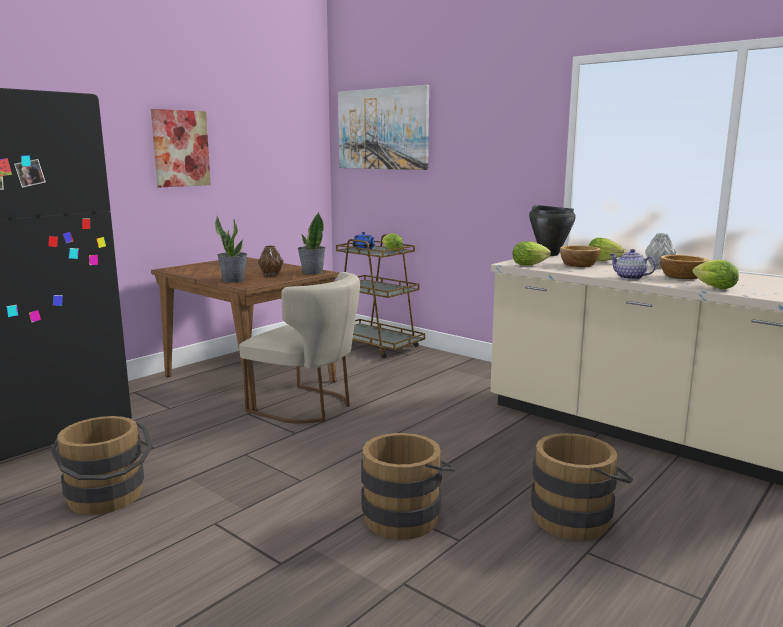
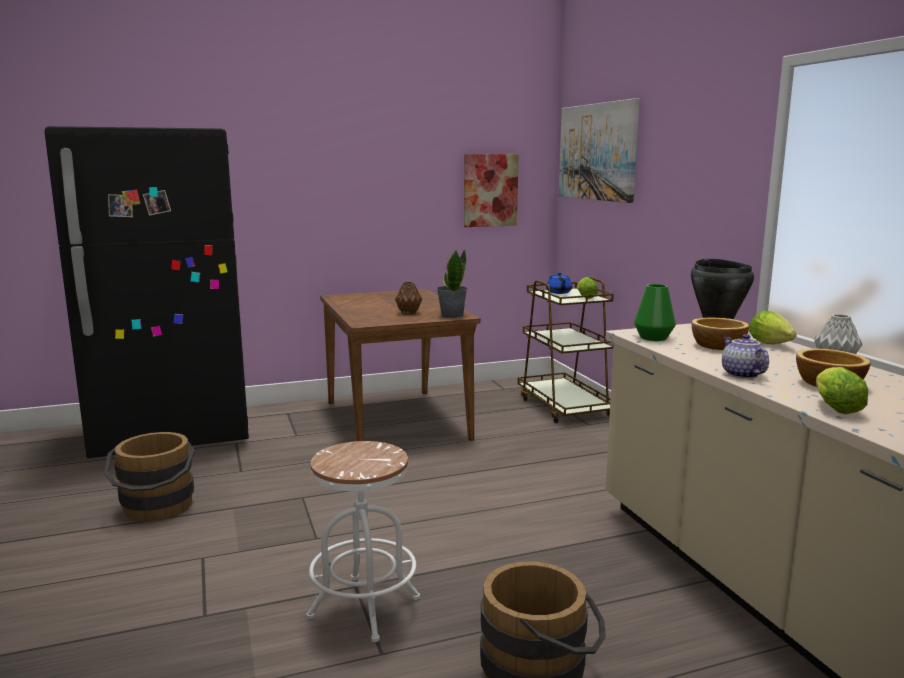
camera: 30 degrees right, 0 degrees up
picture [151,109,211,188] -> picture moved to [464,154,518,227]
potted plant [215,216,247,283] -> none
beige chair [239,272,360,424] -> none
brown bucket [361,433,455,540] -> white stool [306,441,420,642]
lettuce [512,241,551,265] -> green vase [634,284,676,341]

